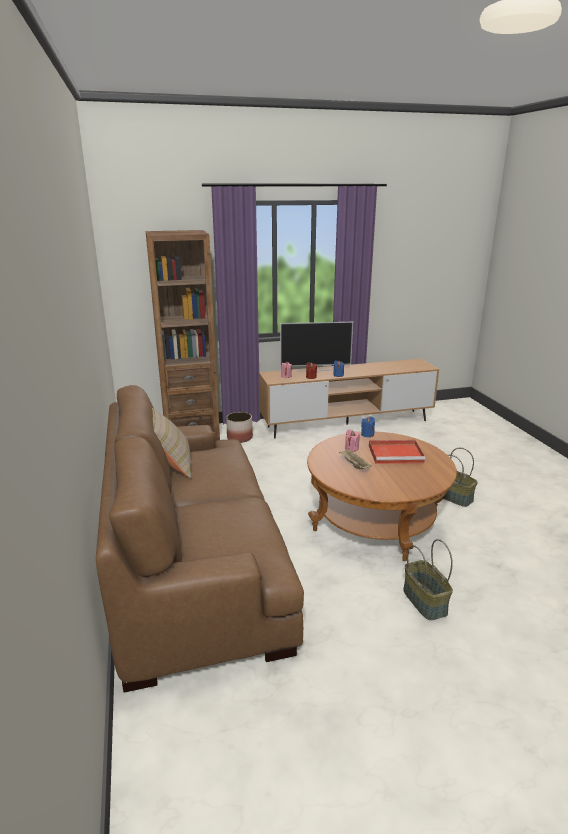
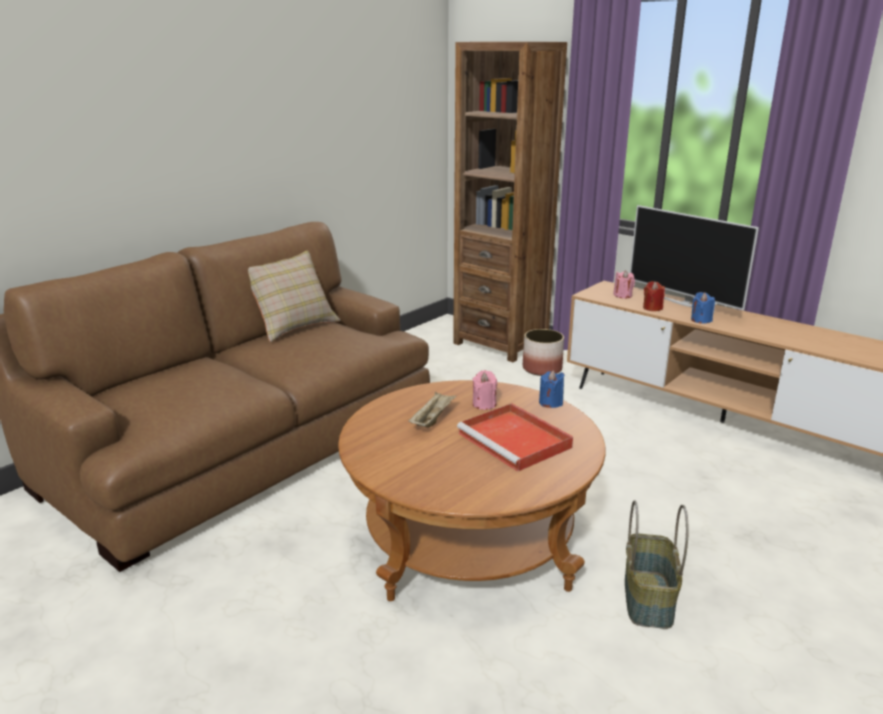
camera: 55 degrees right, 0 degrees up
basket [403,539,453,620] -> none

